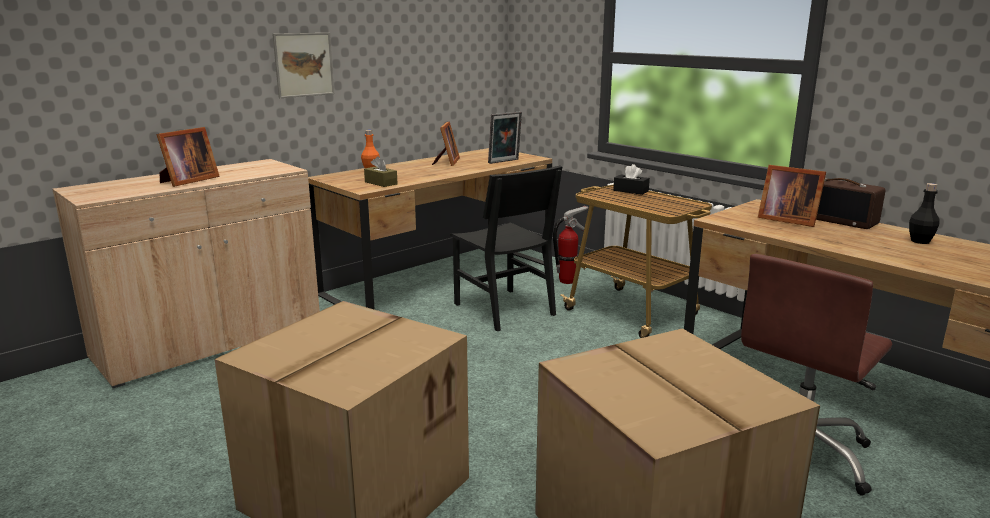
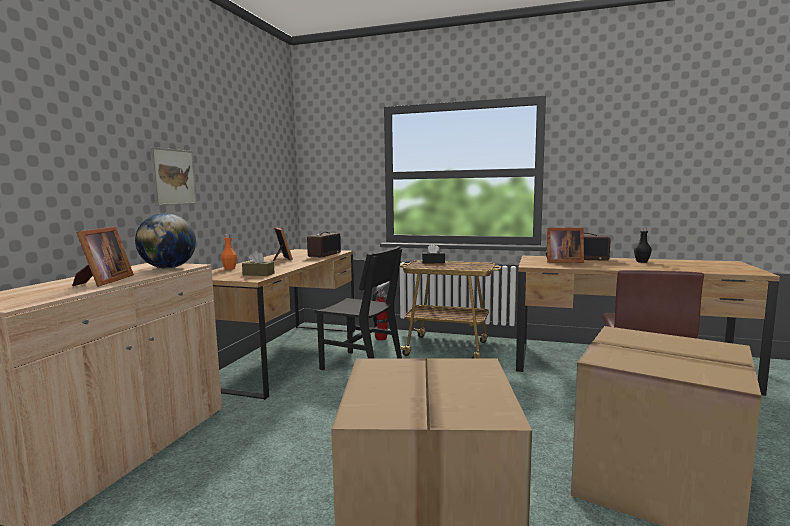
camera: 30 degrees left, 10 degrees down
picture frame [488,112,522,164] -> radio [307,232,341,257]
none -> globe [135,213,196,269]

